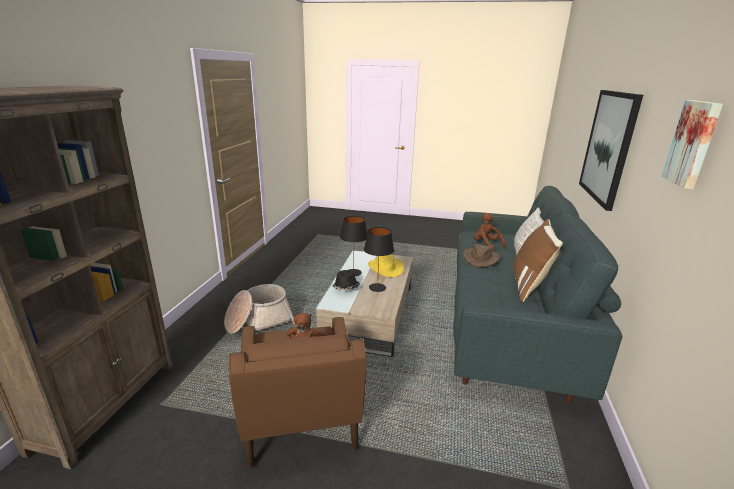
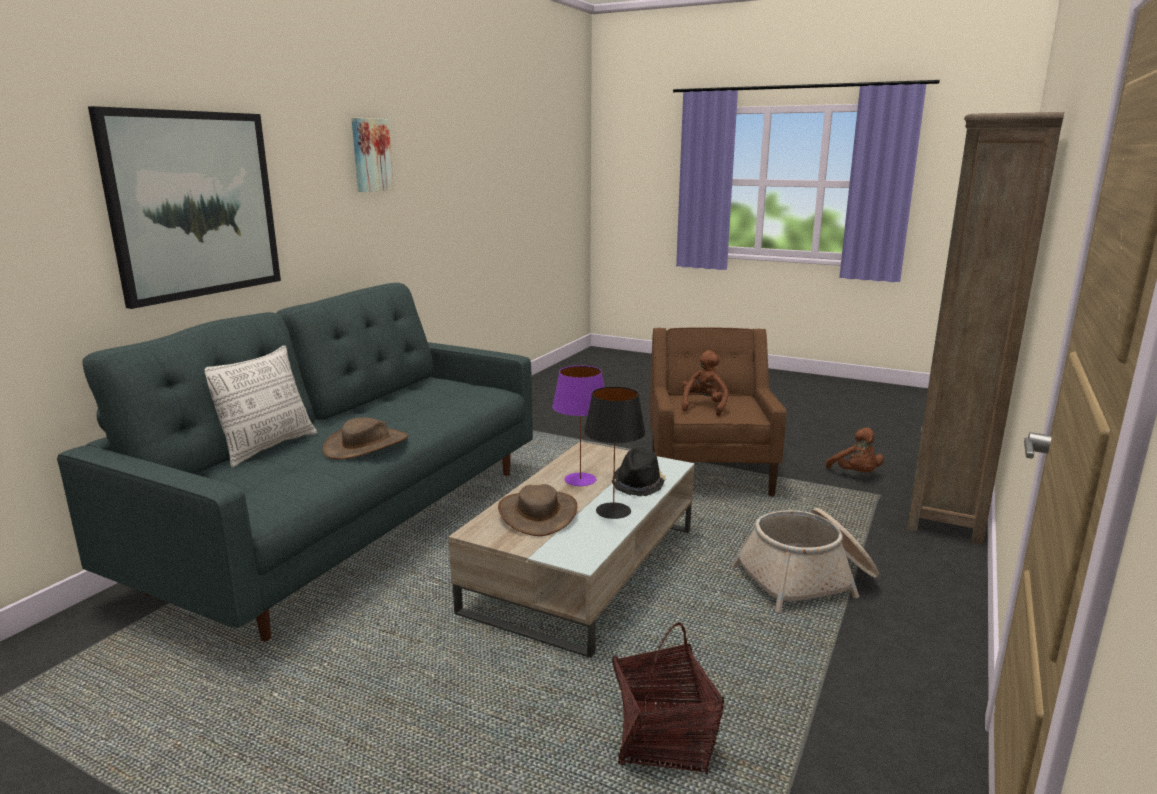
camera: 165 degrees left, 5 degrees down
black table lamp [364,227,394,292] -> purple table lamp [552,366,604,486]
yellow hat [368,255,404,278] -> brown hat [498,484,577,536]
brown plush toy [474,213,506,250] -> brown plush toy moved to [826,428,884,472]
brown pillow [513,219,563,302] -> none
none -> basket [612,622,725,774]

